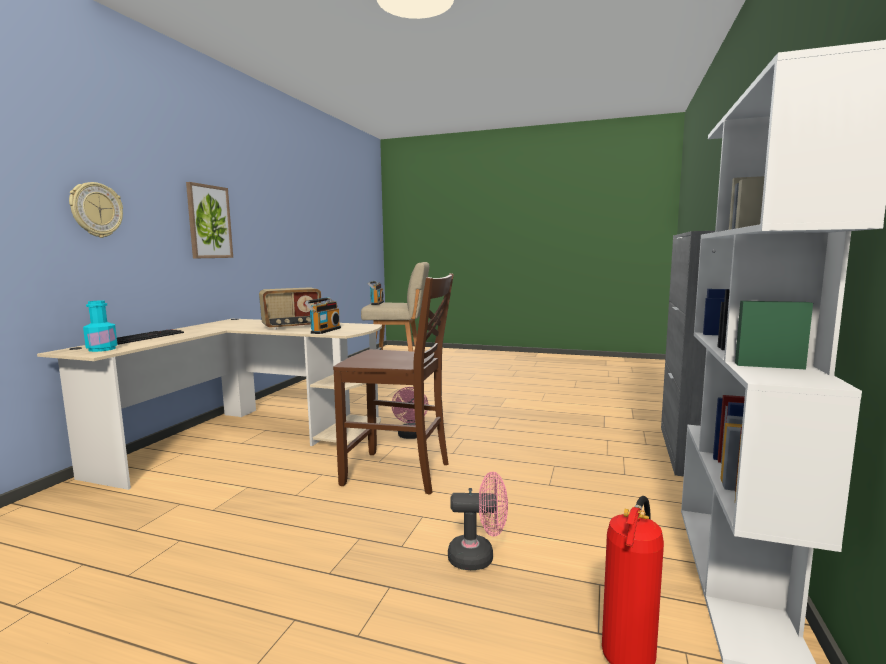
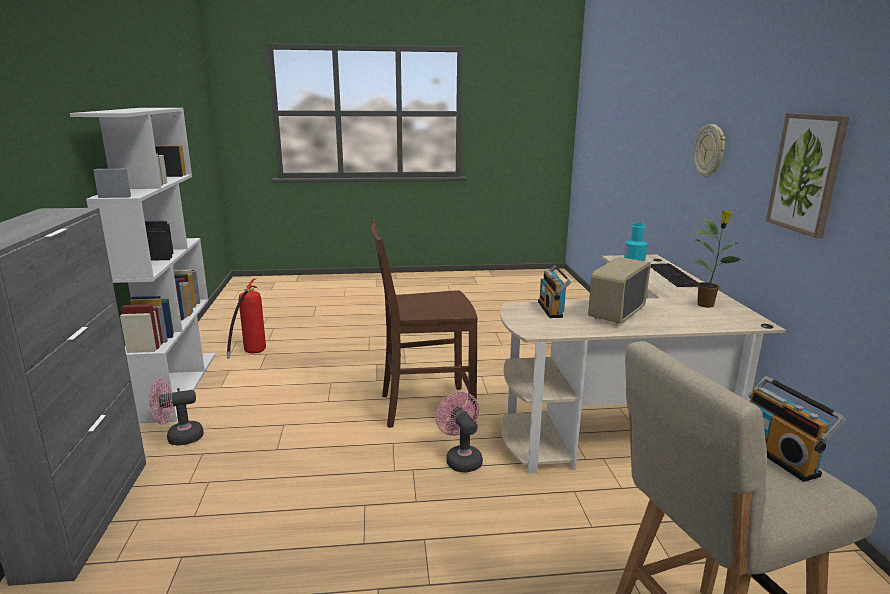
camera: 155 degrees right, 10 degrees up
pink fan [448,472,508,570] -> pink fan moved to [149,379,204,446]
none -> potted plant [693,210,745,308]

